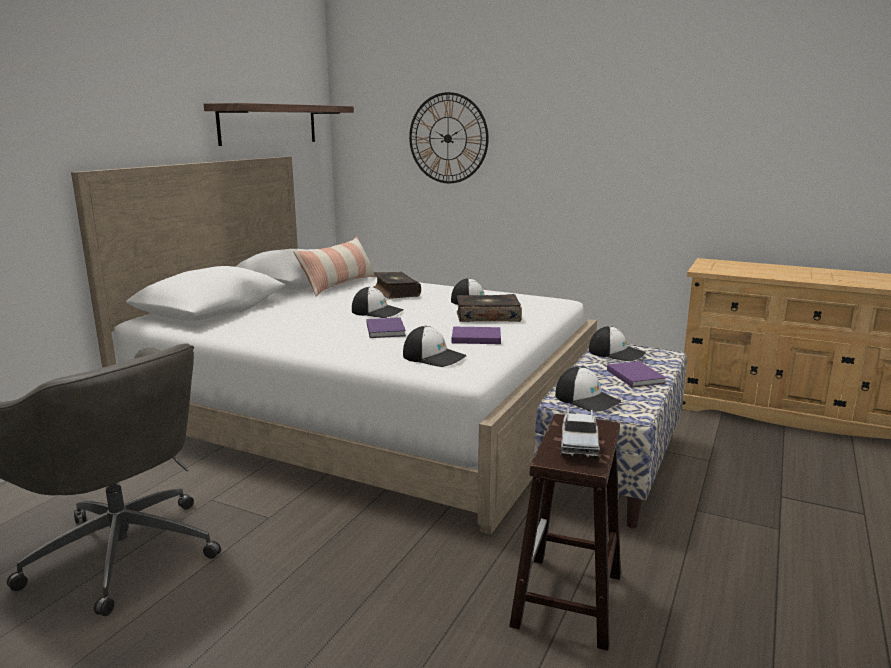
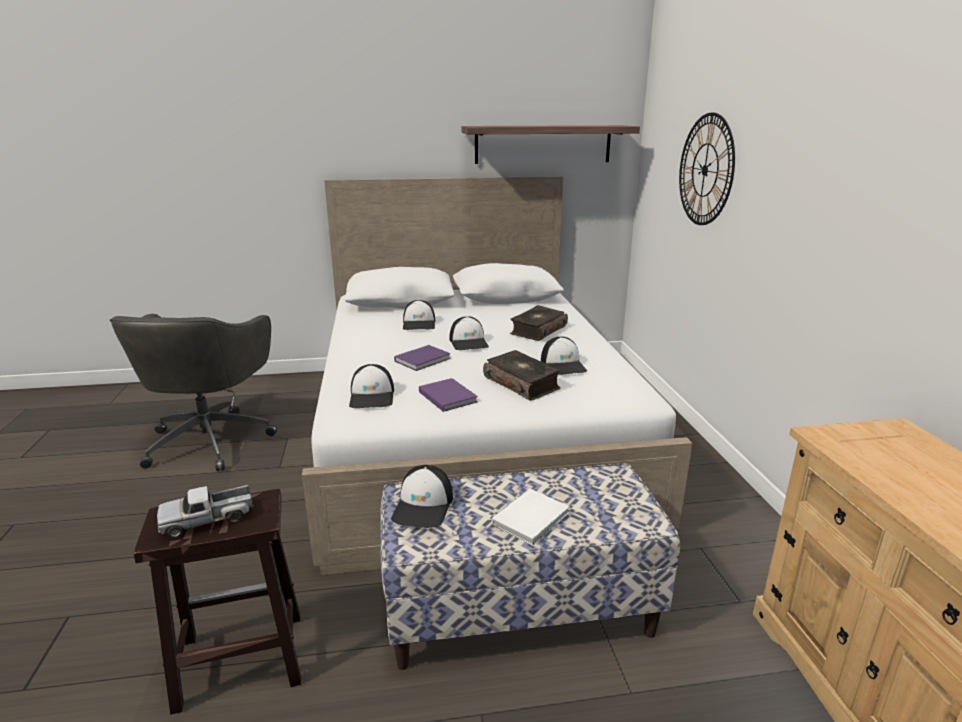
camera: 55 degrees right, 5 degrees up
pillow [293,237,376,297] -> none
cap [589,326,646,361] -> cap moved to [403,300,435,330]
purple book [607,361,666,387] -> white book [492,489,570,546]

